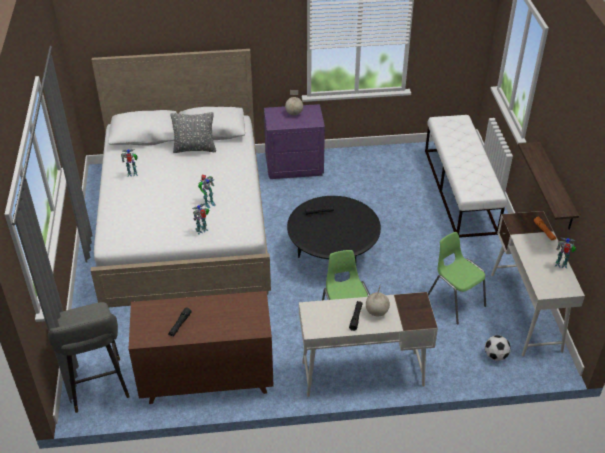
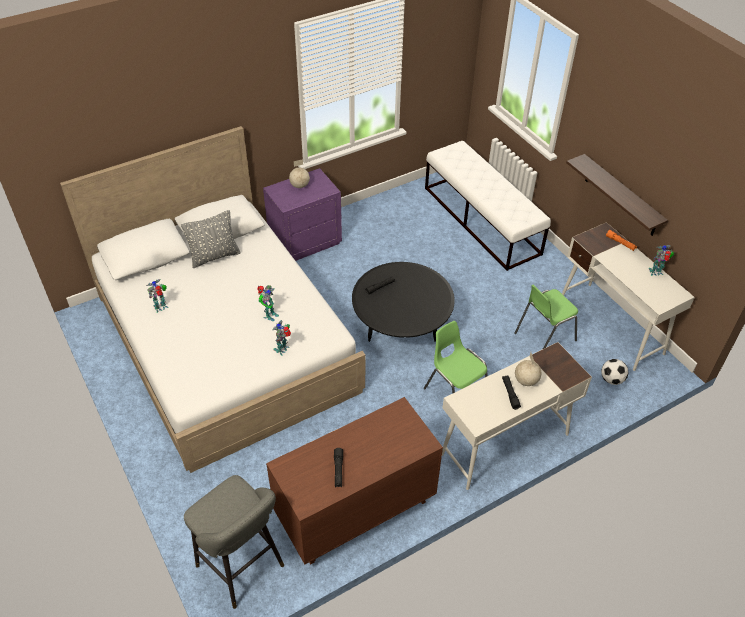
camera: 25 degrees left, 5 degrees up
green chair [428,232,486,325] -> green chair turned 60 degrees counterclockwise [514,285,578,349]

